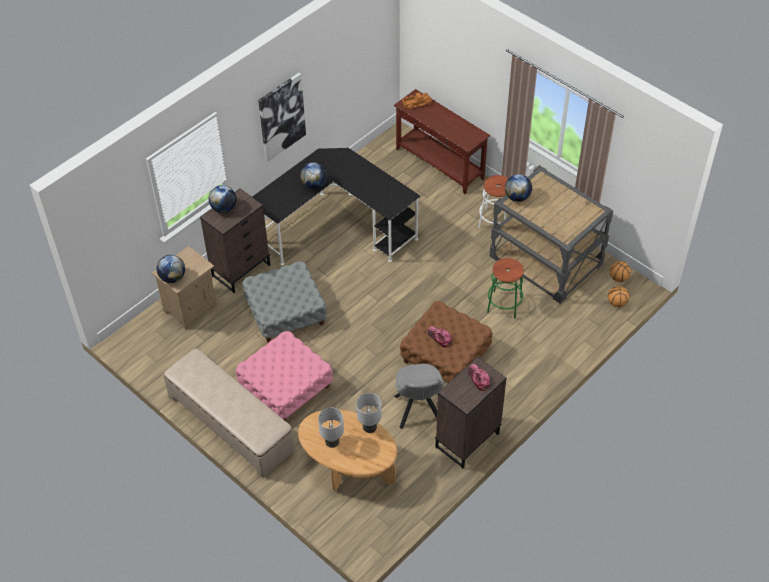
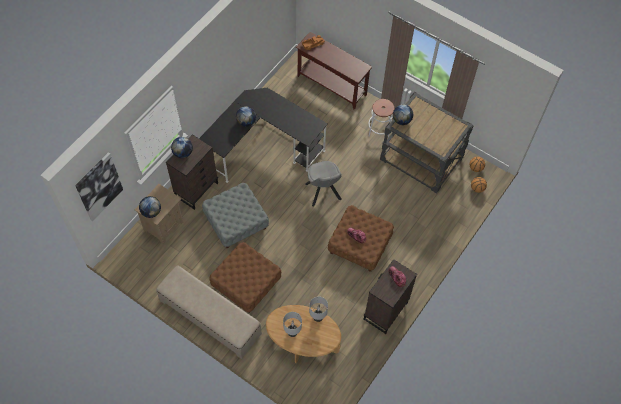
camera: 10 degrees left, 10 degrees up
pink ottoman [236,331,333,421] -> brown ottoman [209,242,281,313]
picture [258,73,306,162] -> picture moved to [75,152,123,221]
grey chair [394,364,444,429] -> grey chair moved to [305,161,342,207]
green stool [487,258,524,319] -> none

